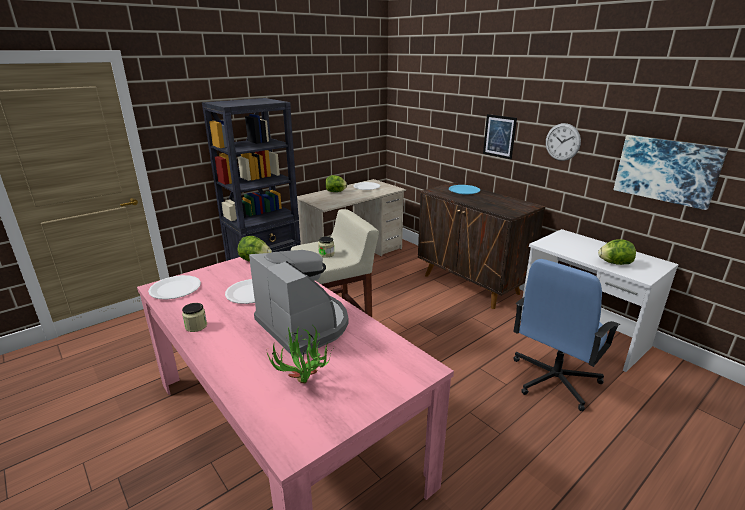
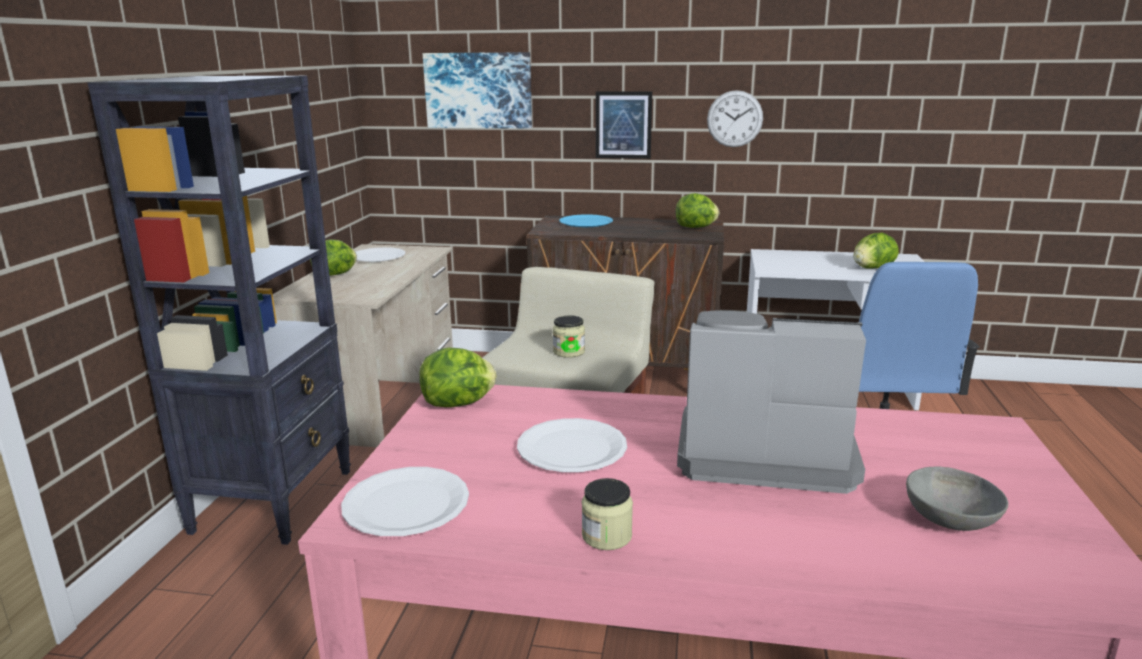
camera: 40 degrees left, 5 degrees down
potted plant [267,324,333,384] -> grey bowl [906,466,1008,531]
picture [613,135,728,210] -> picture moved to [423,52,532,129]
none -> lettuce [676,193,719,228]

